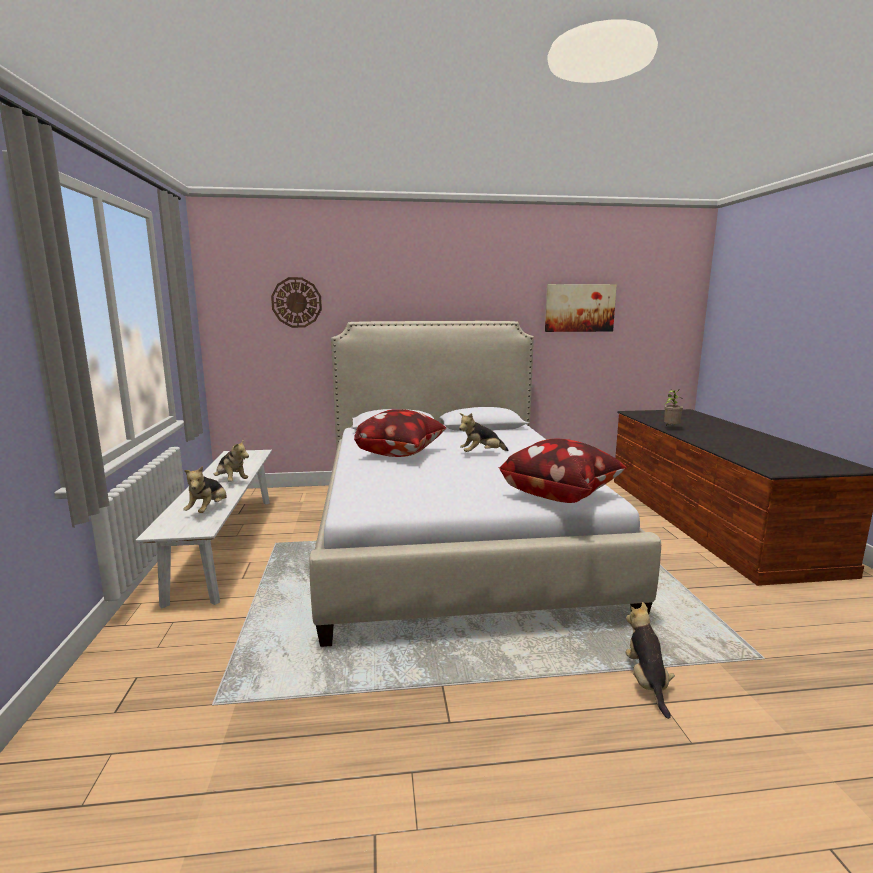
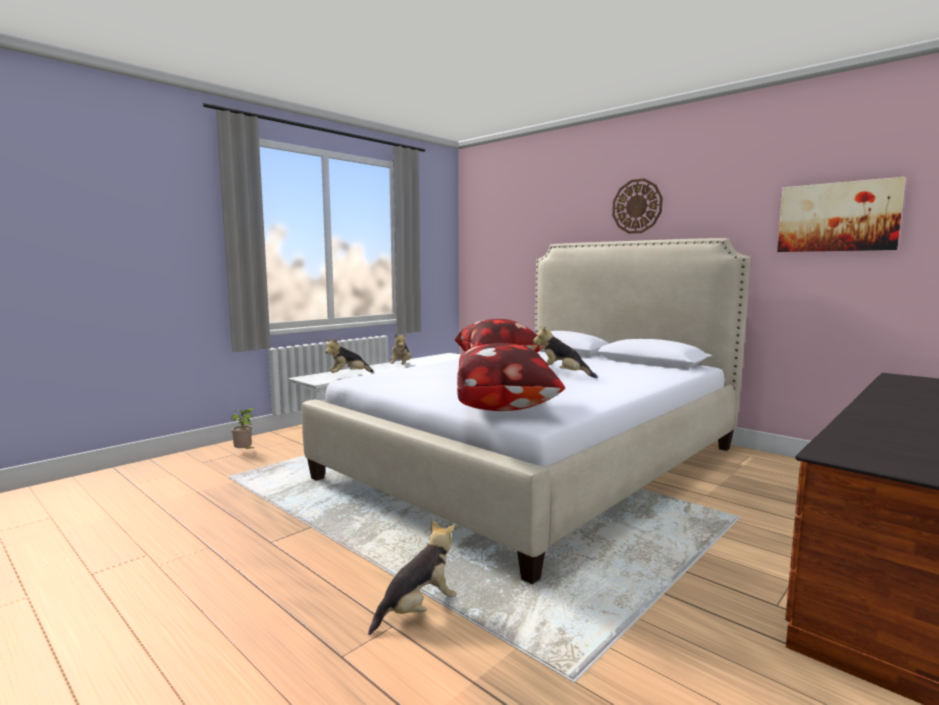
camera: 50 degrees right, 5 degrees down
wall clock [271,277,322,328] -> wall clock moved to [612,178,663,234]
potted plant [664,389,683,426] -> potted plant moved to [231,408,255,449]

